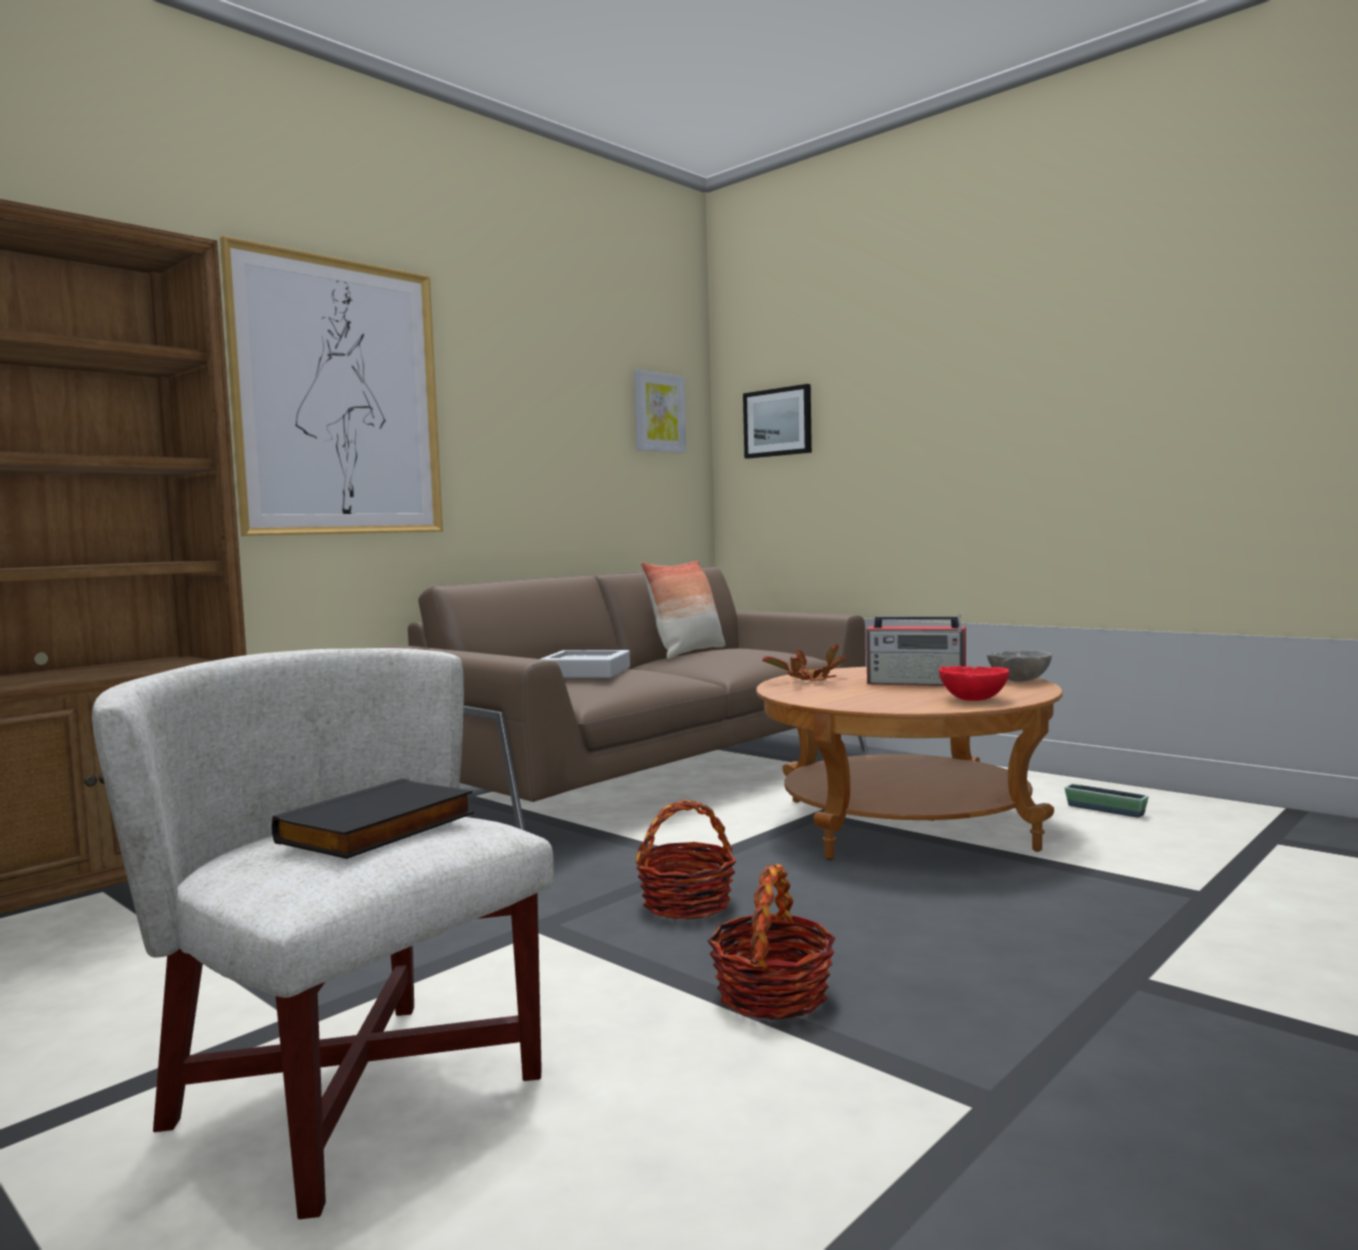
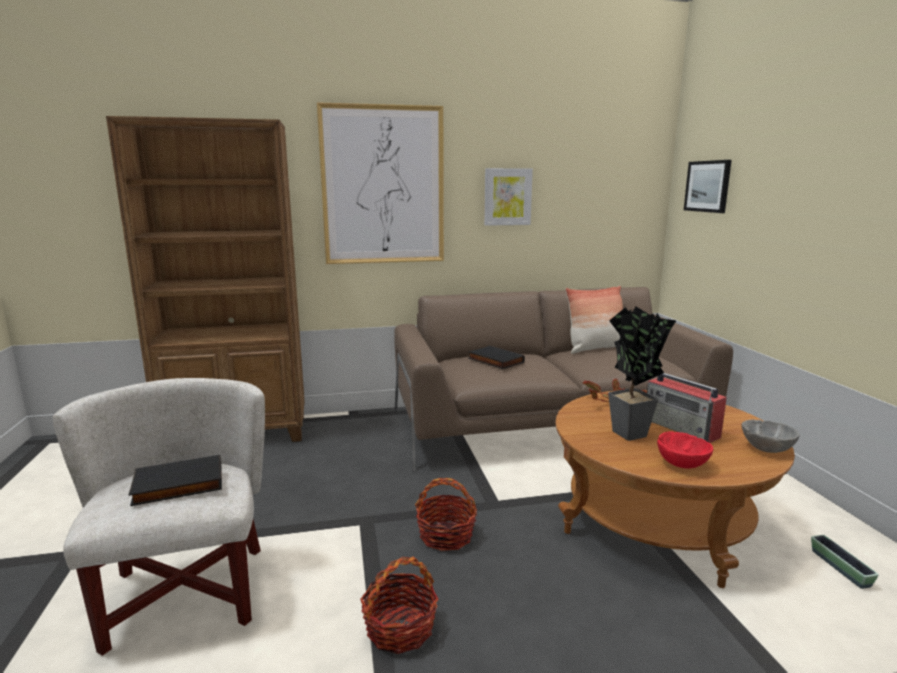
camera: 35 degrees right, 10 degrees up
grey tray [541,650,630,678] -> black book [468,346,525,369]
picture [634,370,686,453] -> picture moved to [484,168,533,226]
none -> potted plant [608,306,677,441]

